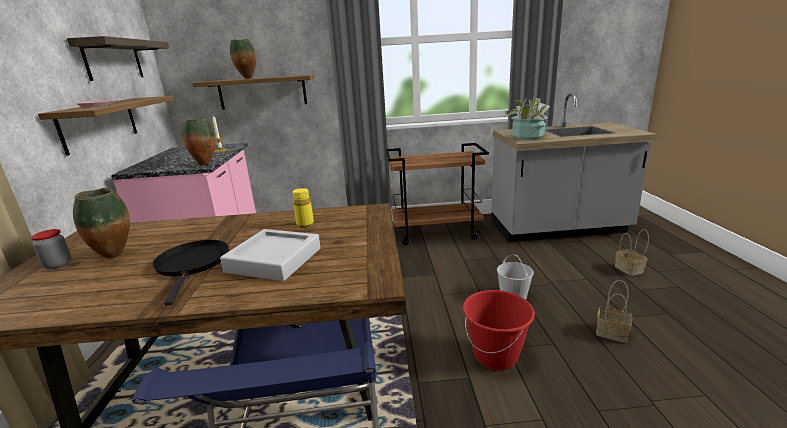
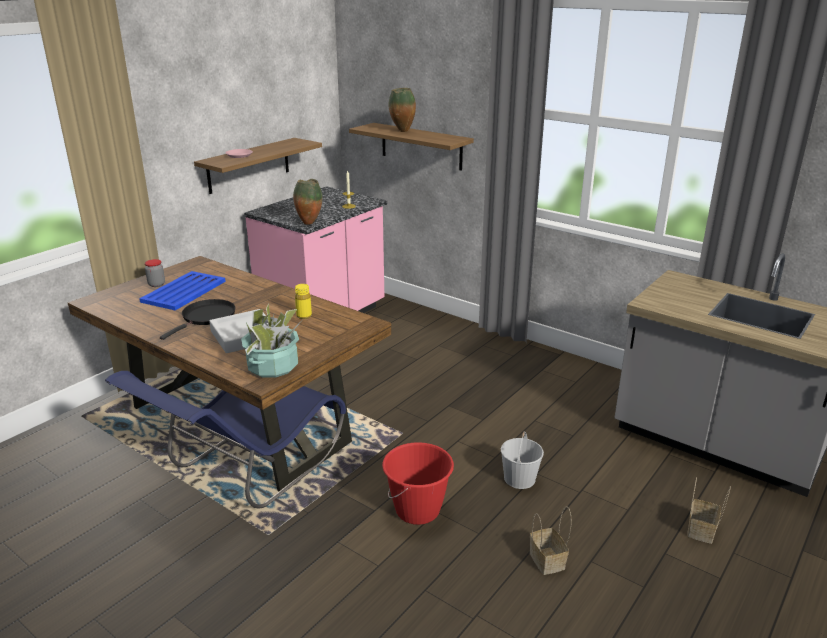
camera: 40 degrees right, 5 degrees up
shelf [67,36,169,81] -> none
vase [73,188,130,258] -> blue tray [139,271,226,311]
brown cart [386,143,489,245] -> none
potted plant [503,98,550,140] -> potted plant moved to [241,304,301,378]

